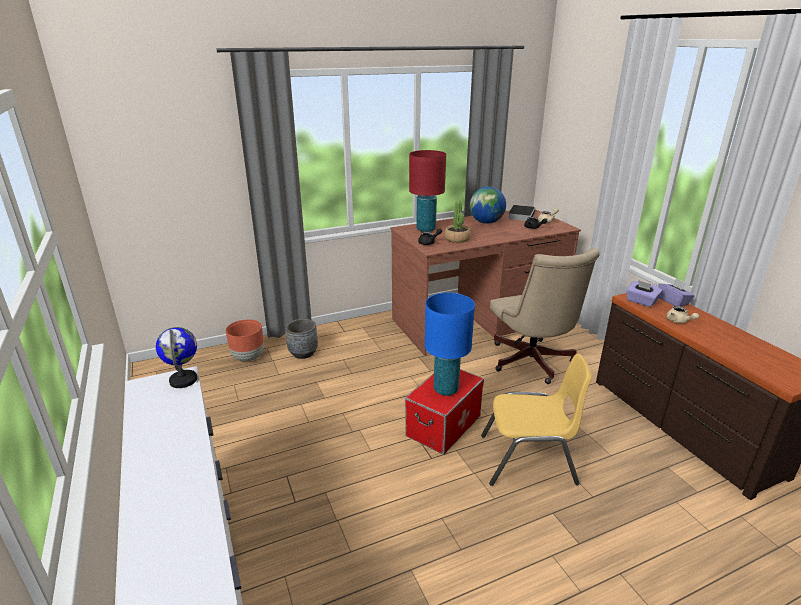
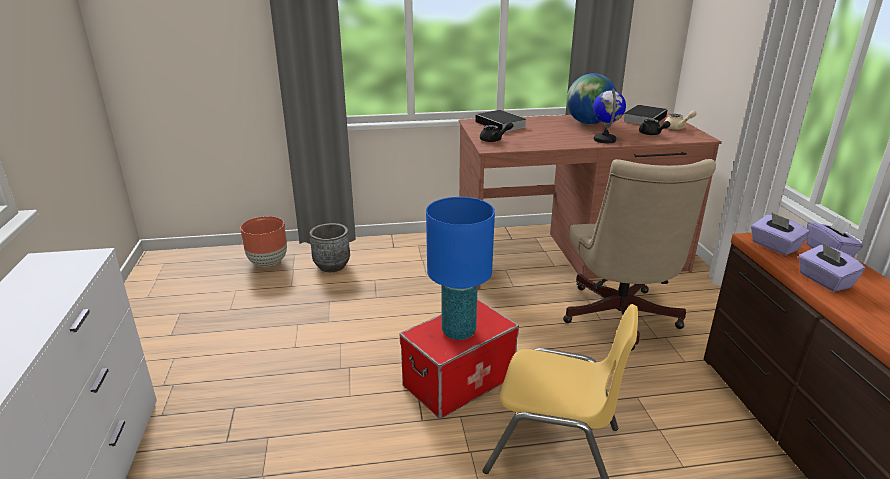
camera: 15 degrees right, 0 degrees up
globe [156,327,197,388] -> globe moved to [593,88,626,143]
red table lamp [409,150,446,232] -> book [475,110,527,134]
potted plant [444,200,471,243] -> none
beige teapot [666,306,699,323] -> purple tissue box [799,243,865,292]

